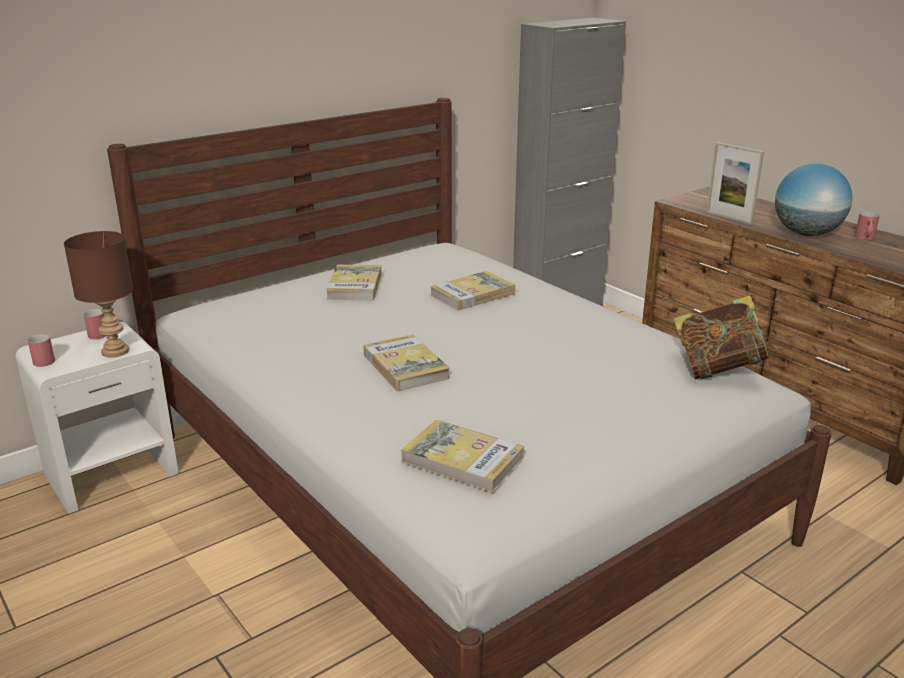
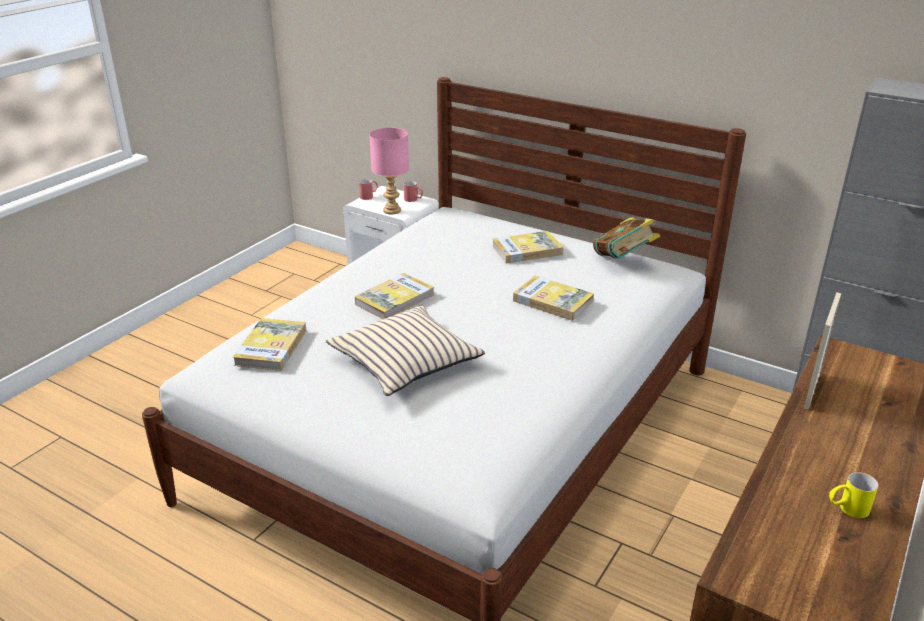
camera: 70 degrees right, 5 degrees up
brown table lamp [64,231,133,357] -> pink table lamp [369,127,409,214]
book [674,295,776,380] -> book moved to [593,217,660,258]
globe [775,164,852,236] -> none
red mug [855,212,880,240] -> yellow mug [829,472,879,518]
none -> beige pillow [326,306,485,396]

